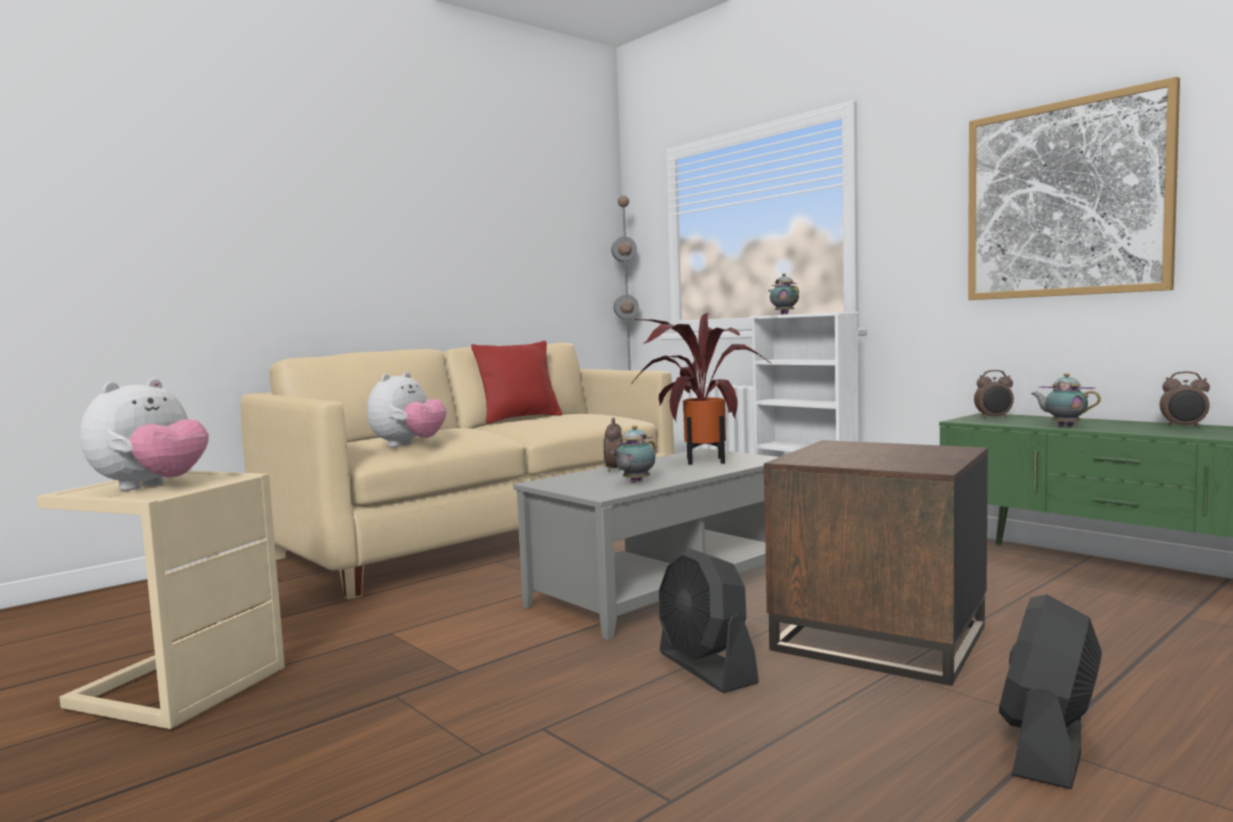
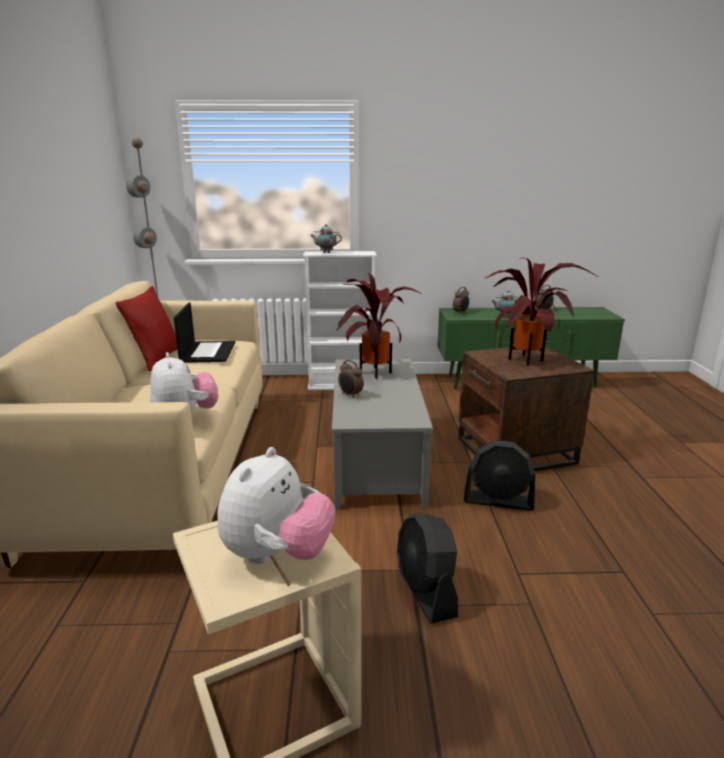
camera: 50 degrees left, 15 degrees up
plush toy [80,379,209,491] -> plush toy turned 45 degrees clockwise [217,447,335,564]
teapot [611,425,656,482] -> none
picture [968,77,1180,300] -> none
black fan [999,594,1102,789] -> black fan moved to [397,513,458,624]
none -> laptop [174,302,235,363]
none -> potted plant [485,258,598,366]

